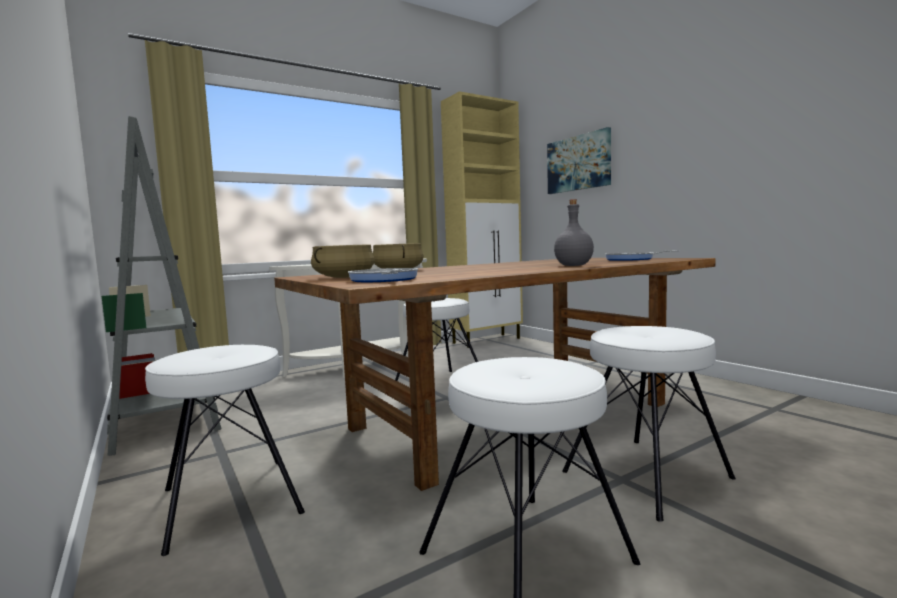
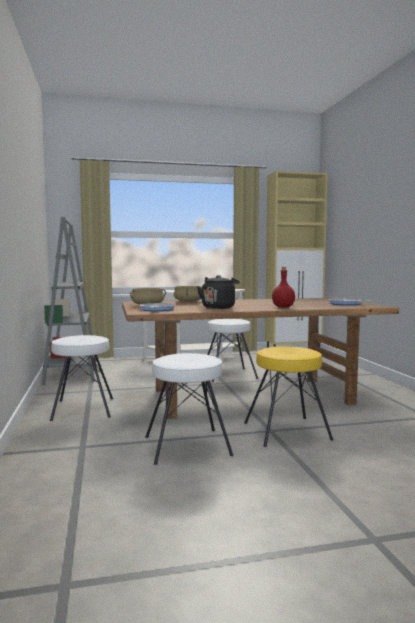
camera: 20 degrees right, 0 degrees up
picture [547,127,611,194] -> none
grey bottle [554,199,594,266] -> red bottle [272,267,295,308]
white stool [562,326,736,522] -> yellow stool [244,346,333,447]
none -> black kettle [197,275,240,309]

